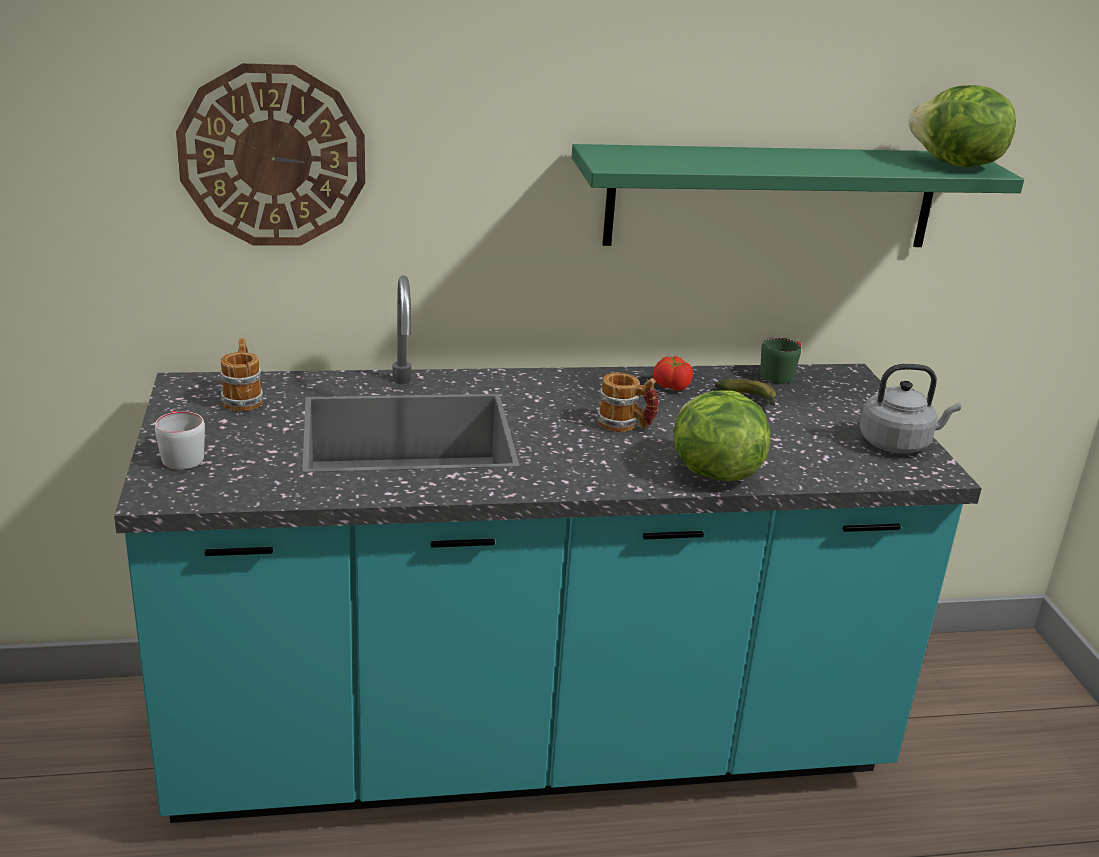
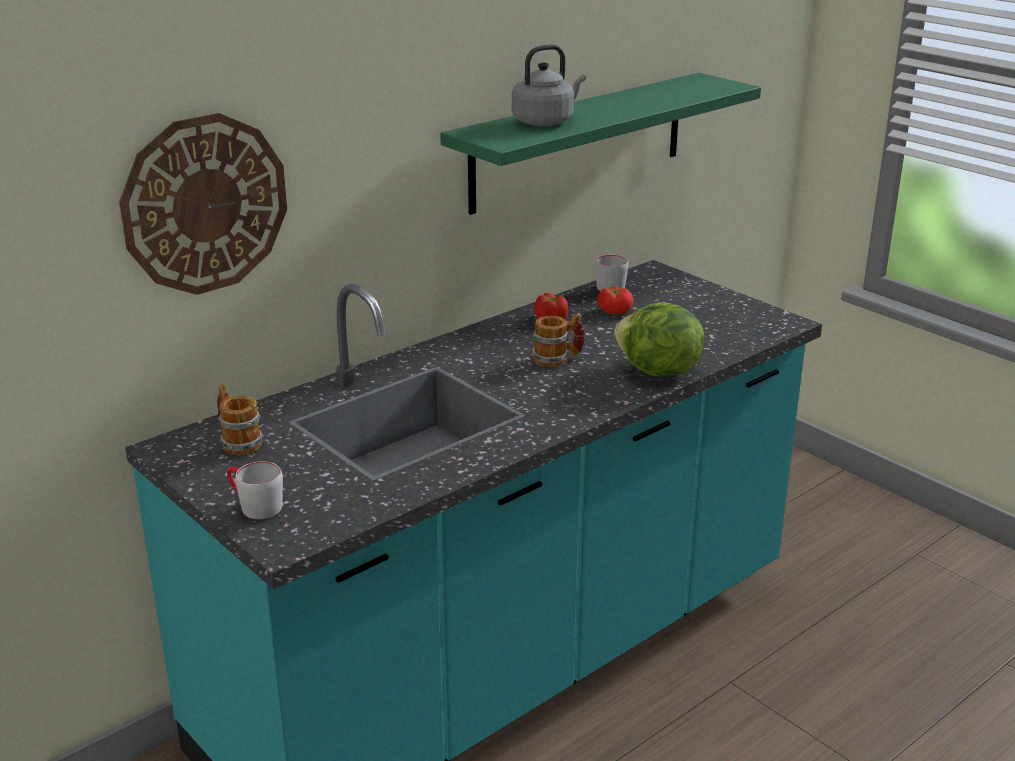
camera: 30 degrees left, 0 degrees up
banana [715,379,776,406] -> tomato [597,286,633,314]
green mug [760,337,801,384] -> grey mug [595,255,628,291]
grey kettle [859,364,961,454] -> grey kettle moved to [512,45,586,126]
lettuce [909,85,1016,167] -> none

